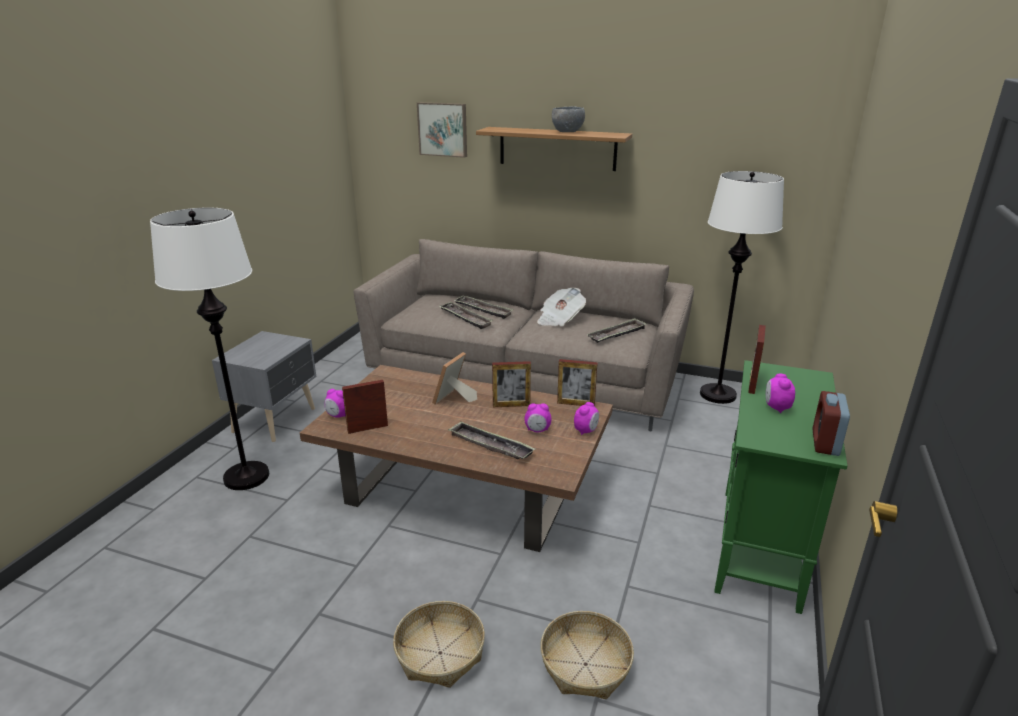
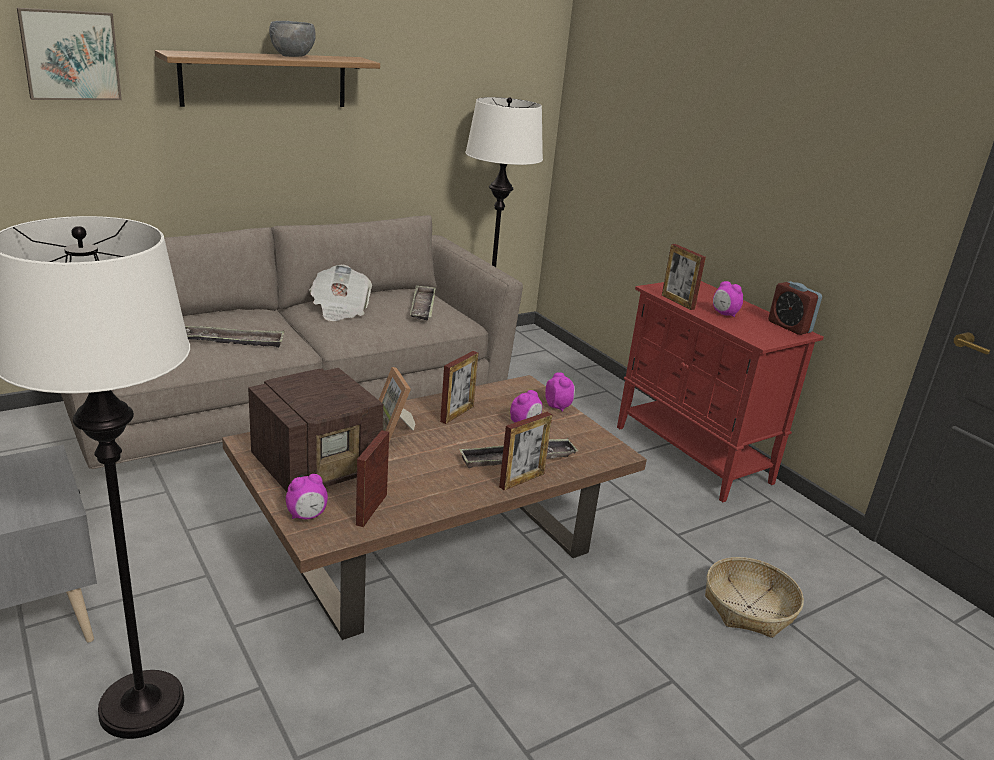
camera: 55 degrees left, 0 degrees up
basket [393,601,485,688] -> none
tray [453,296,514,319] -> none
picture frame [557,359,598,406] -> picture frame moved to [499,412,552,491]
green cabinet [714,360,847,614] -> red cabinet [617,281,824,502]
none -> radio [248,368,383,492]

